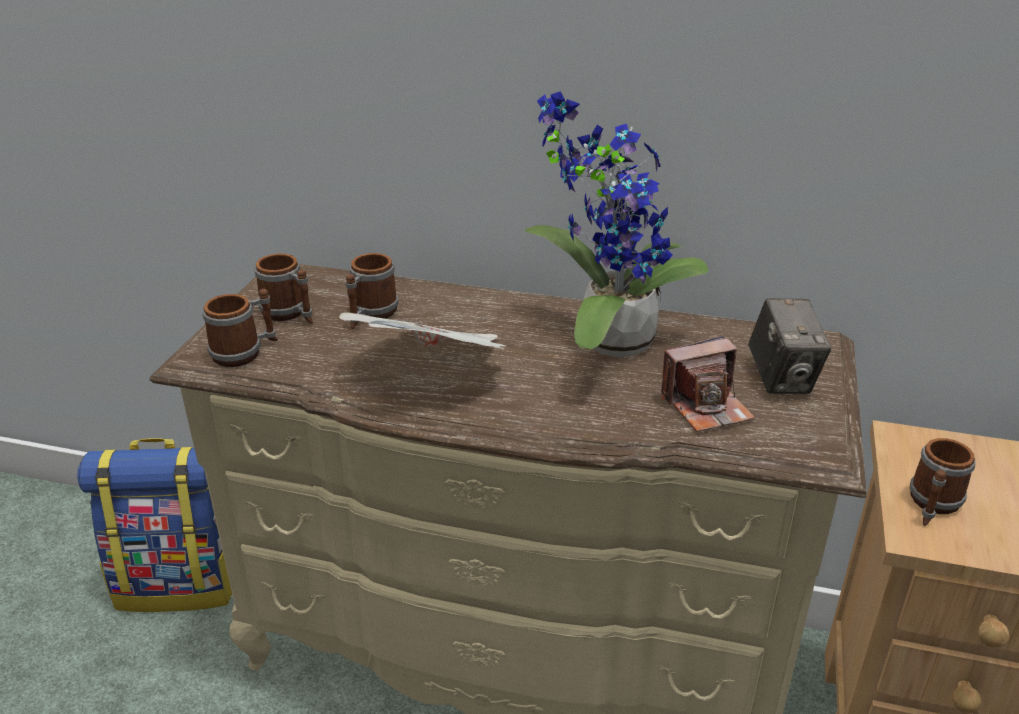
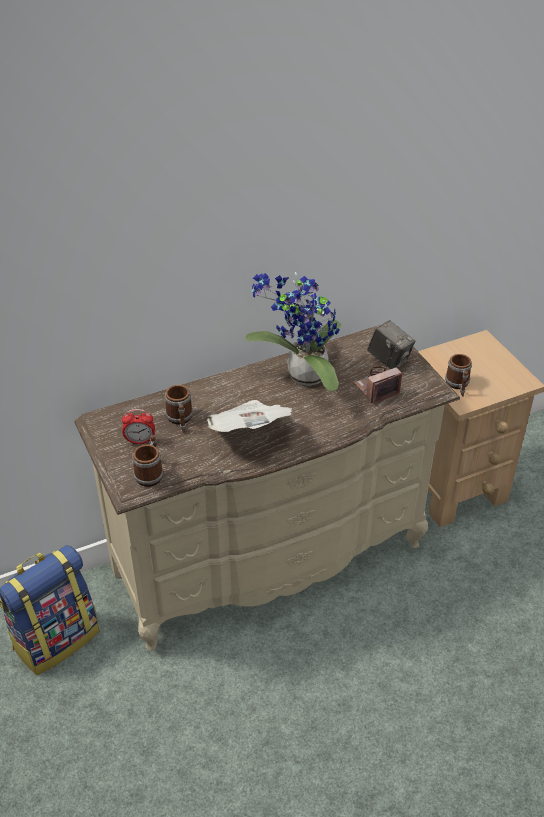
camera: 40 degrees left, 10 degrees up
mug [254,253,313,324] -> alarm clock [122,409,155,444]
camera [661,336,755,432] -> camera turned 150 degrees counterclockwise [354,367,403,404]

